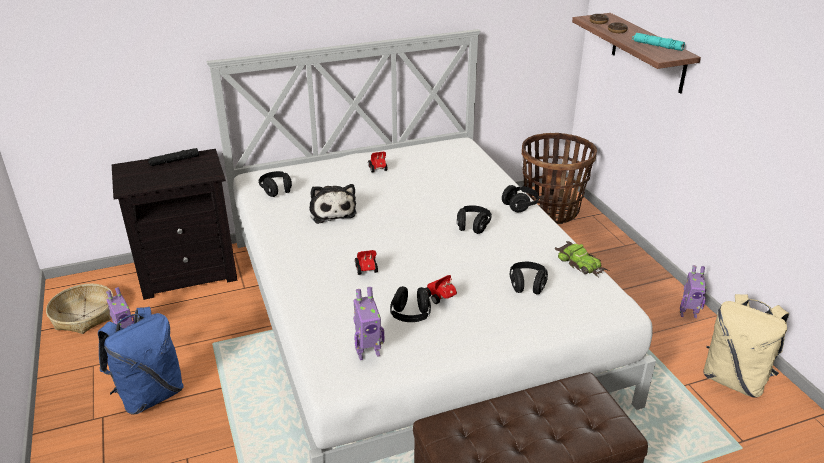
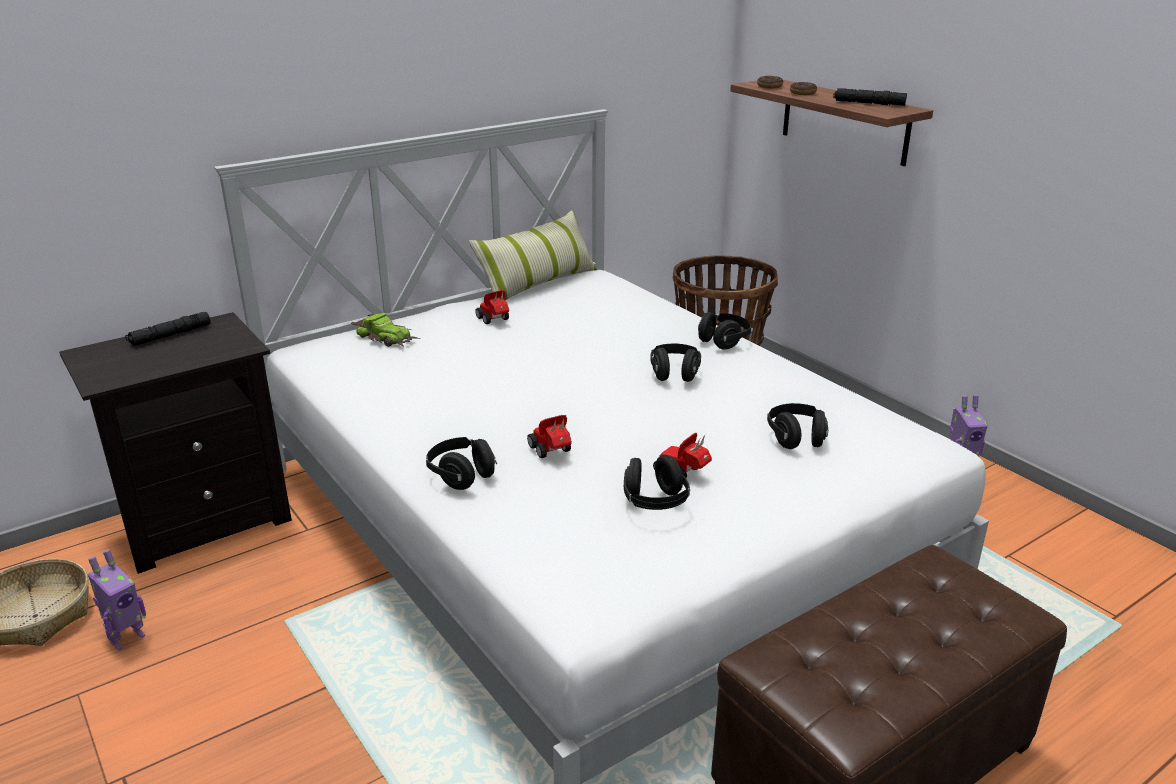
camera: 15 degrees left, 5 degrees down
blue backpack [98,307,184,415] -> none
black headphones [258,171,292,197] -> black headphones moved to [426,437,497,490]
plush toy [309,184,357,224] -> none
toy robot [353,287,384,360] -> none
toy car [555,241,610,277] -> toy car moved to [351,313,420,347]
turquoise flashlight [632,33,685,51] -> black flashlight [833,88,907,106]
beige backpack [703,294,789,398] -> none
none -> pillow [469,210,597,301]

